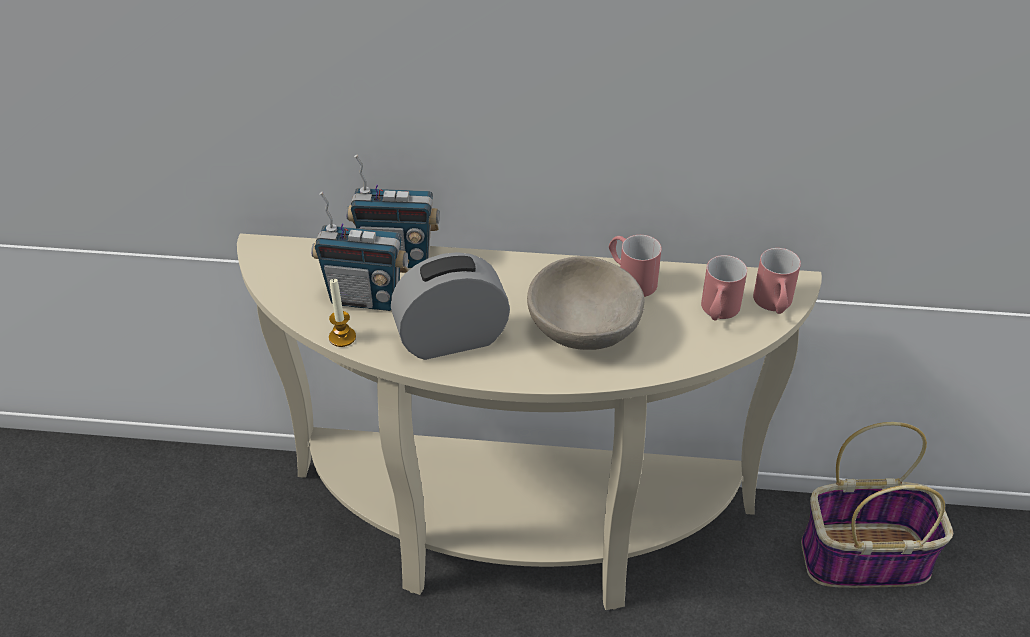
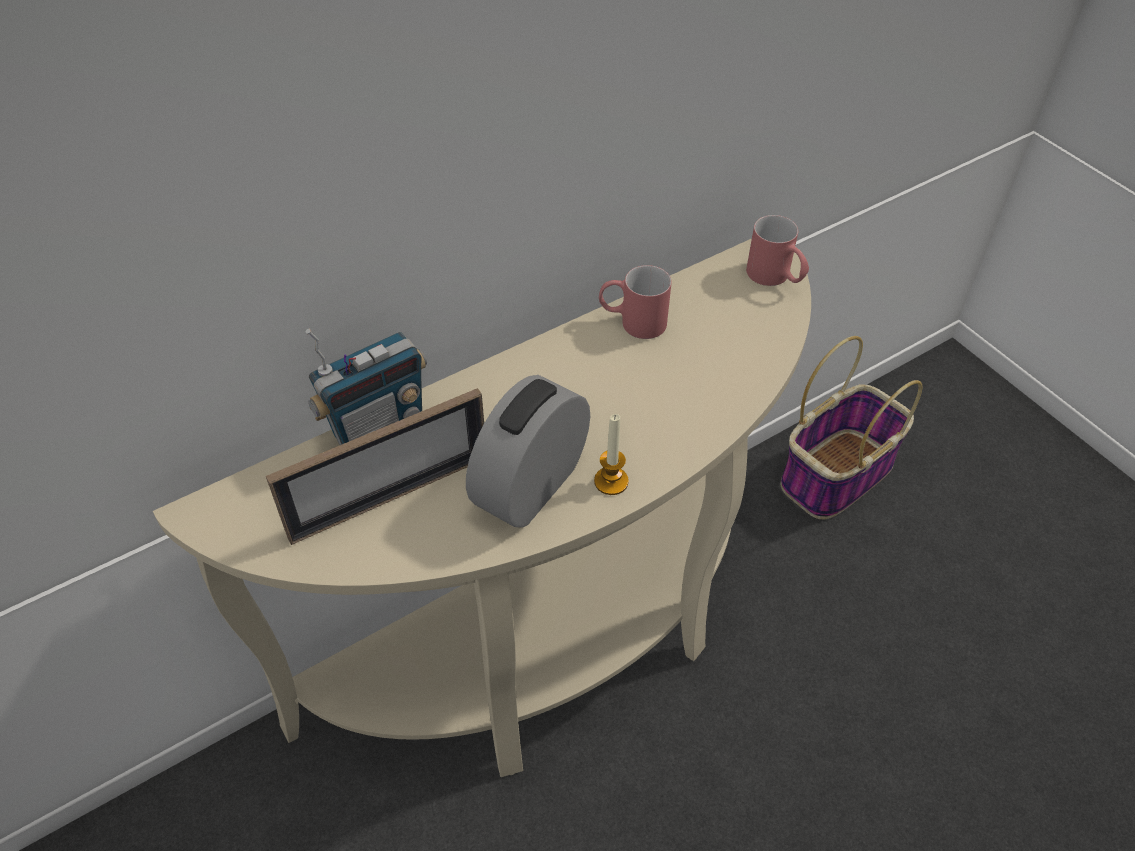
camera: 40 degrees left, 5 degrees up
radio [311,192,409,311] -> picture frame [266,388,484,545]
candle [329,279,356,347] -> candle moved to [594,414,629,495]
beige bowl [527,256,644,350] -> none
red mug [701,255,747,320] -> none

